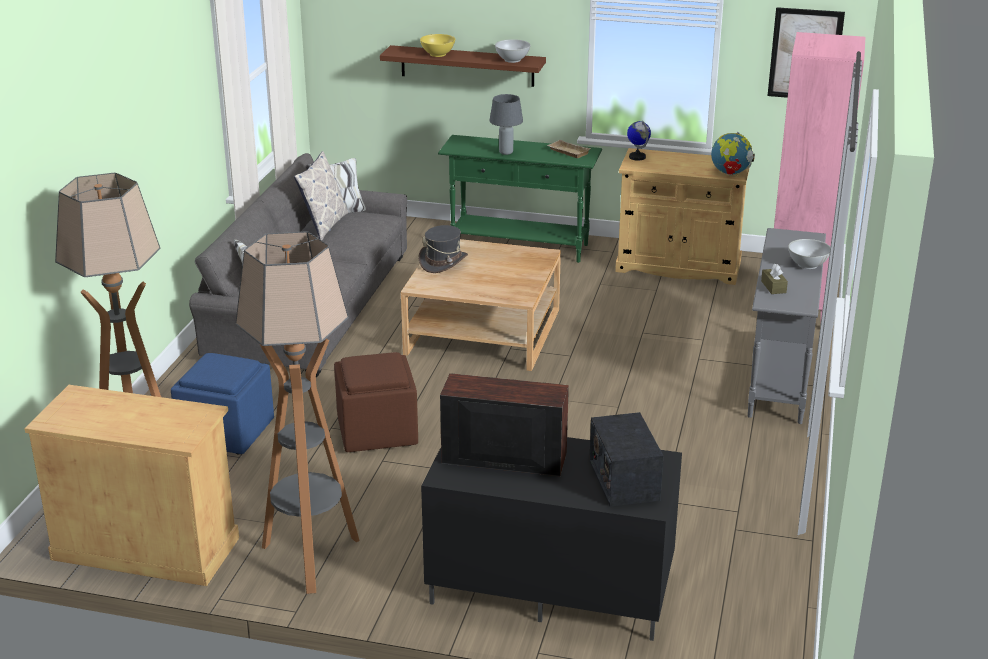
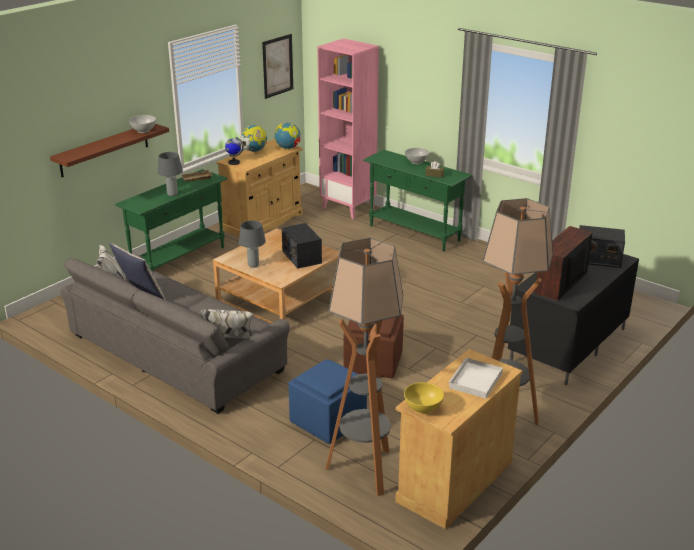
camera: 65 degrees left, 0 degrees up
grey hat [419,225,468,273] -> grey table lamp [239,220,266,268]
yellow bowl [420,34,455,57] -> yellow bowl moved to [404,382,444,414]
grey console table [748,228,826,424] -> green console table [363,150,472,251]
none -> globe [240,125,267,152]
none -> radio [282,223,322,268]
none -> white tray [448,358,503,399]

